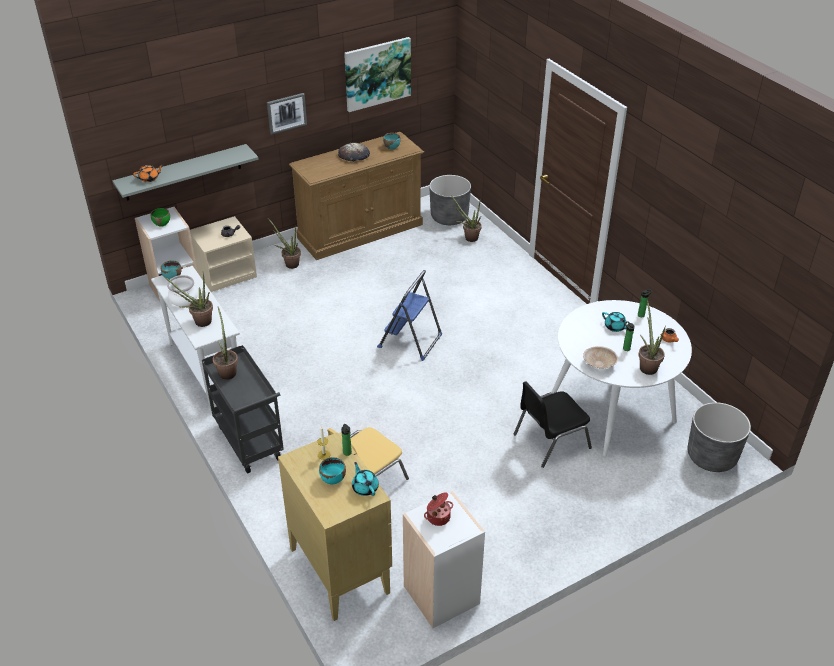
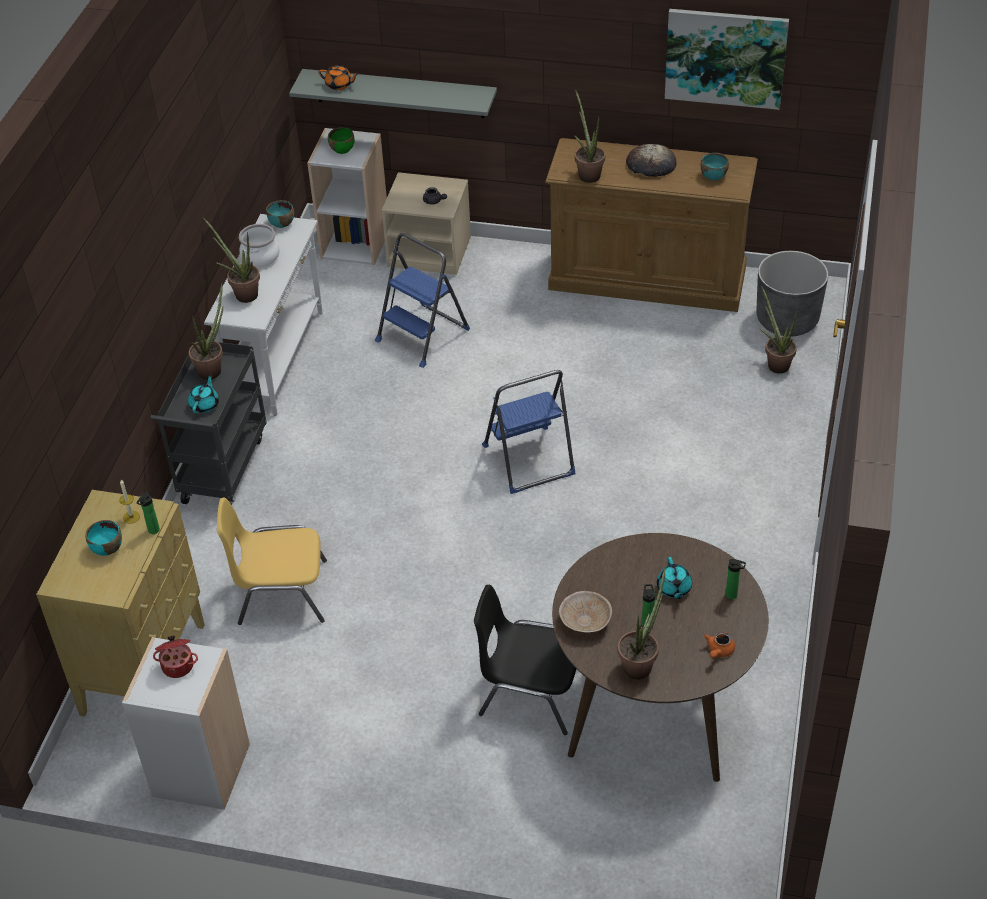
camera: 45 degrees right, 5 degrees up
picture [267,93,307,135] -> none
potted plant [268,218,301,269] -> potted plant moved to [574,89,605,183]
turquoise teapot [352,462,379,496] -> turquoise teapot moved to [188,374,219,413]
white dining table [552,300,692,457] -> brown dining table [552,533,769,782]
grey planter [688,402,751,472] -> none
none -> blue step ladder [375,233,470,368]

